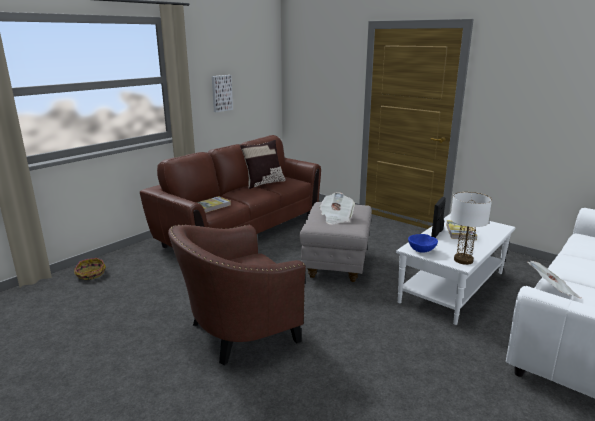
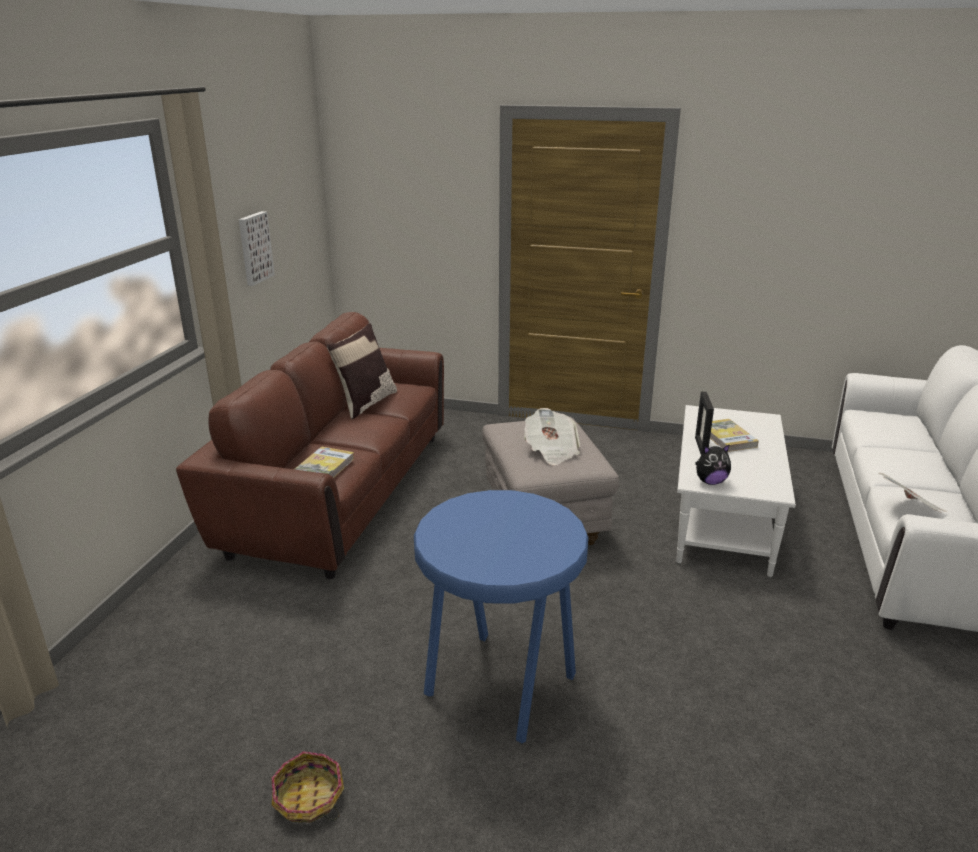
camera: 25 degrees left, 5 degrees up
basket [74,258,106,280] -> basket moved to [271,751,344,822]
brown armchair [168,225,306,365] -> blue stool [414,490,589,743]
blue bowl [408,234,438,253] -> plush toy [695,444,731,485]
table lamp [450,192,492,265] -> none

